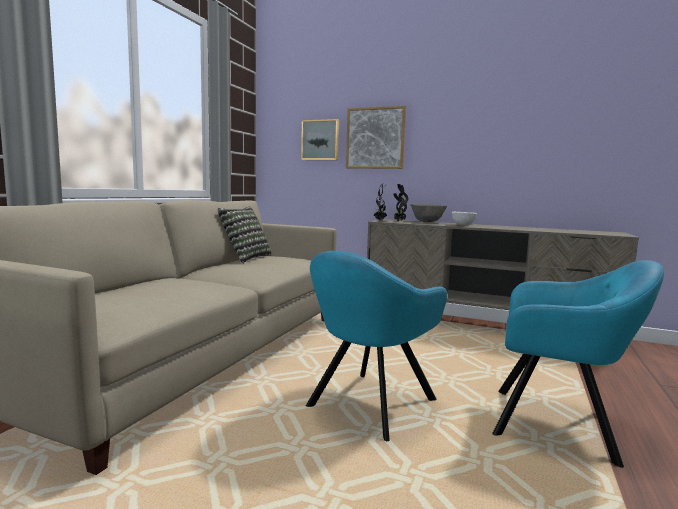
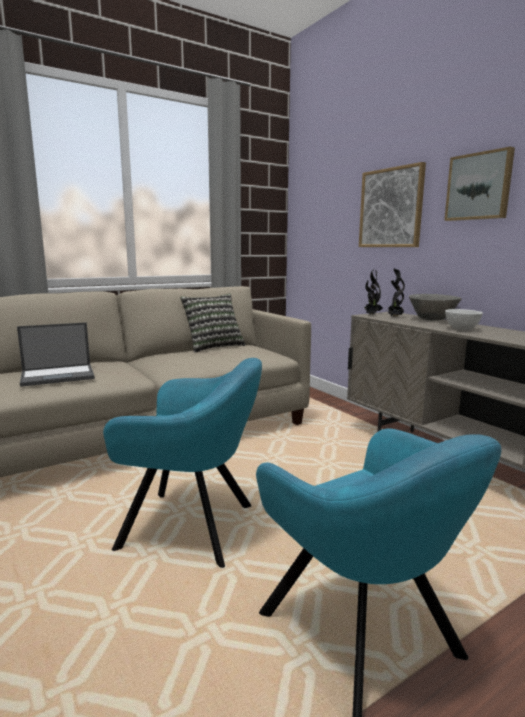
camera: 35 degrees right, 5 degrees up
picture [301,119,339,160] -> picture moved to [444,147,515,221]
turquoise armchair [306,251,447,441] -> turquoise armchair turned 150 degrees counterclockwise [103,358,262,568]
none -> laptop [17,322,95,387]

